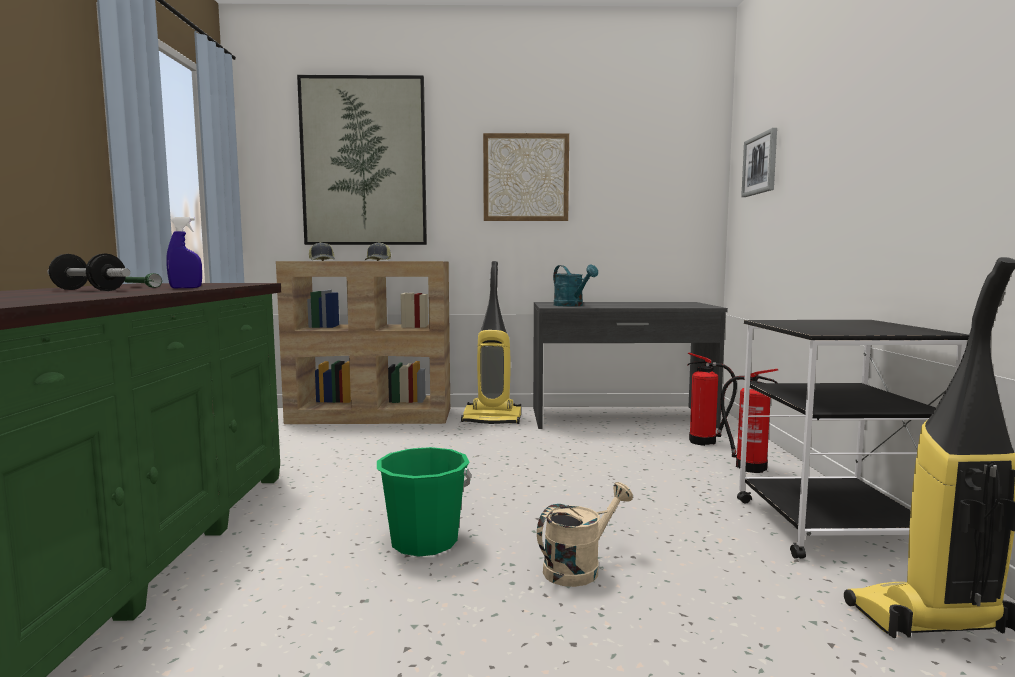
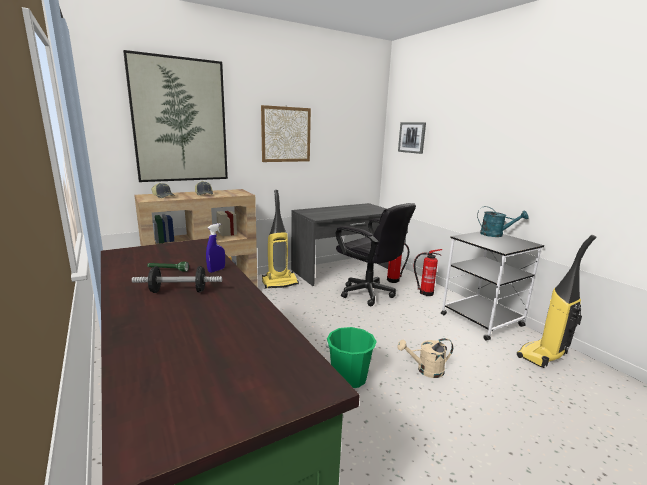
camera: 30 degrees left, 10 degrees up
beige watering can [537,482,633,587] -> beige watering can turned 120 degrees counterclockwise [397,338,453,378]
turquoise watering can [553,265,598,307] -> turquoise watering can moved to [477,206,529,237]
none -> black office chair [336,203,416,306]

